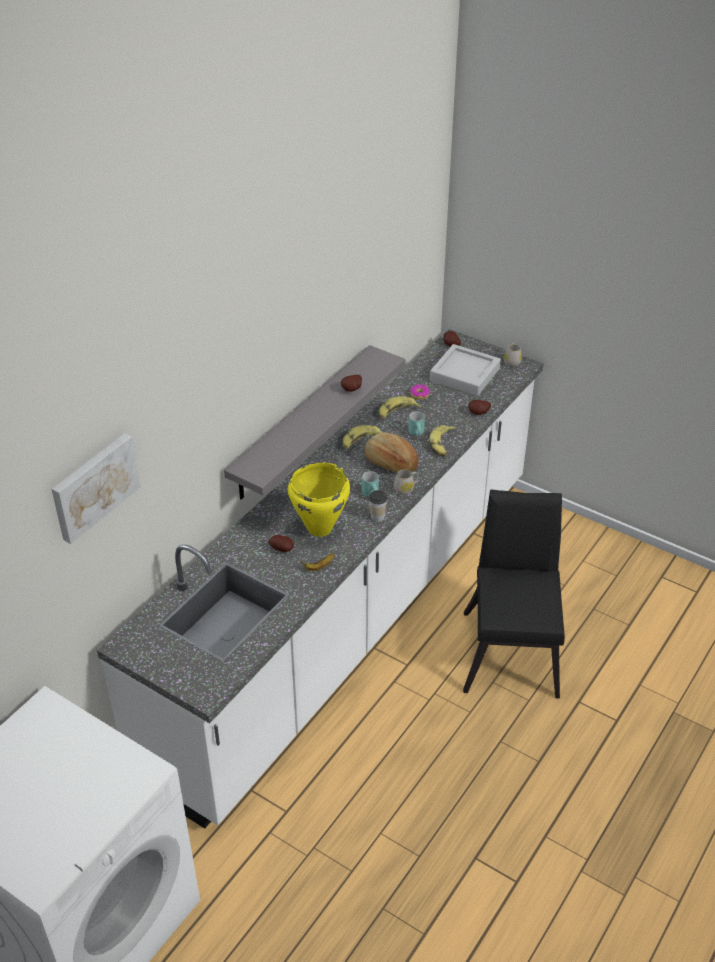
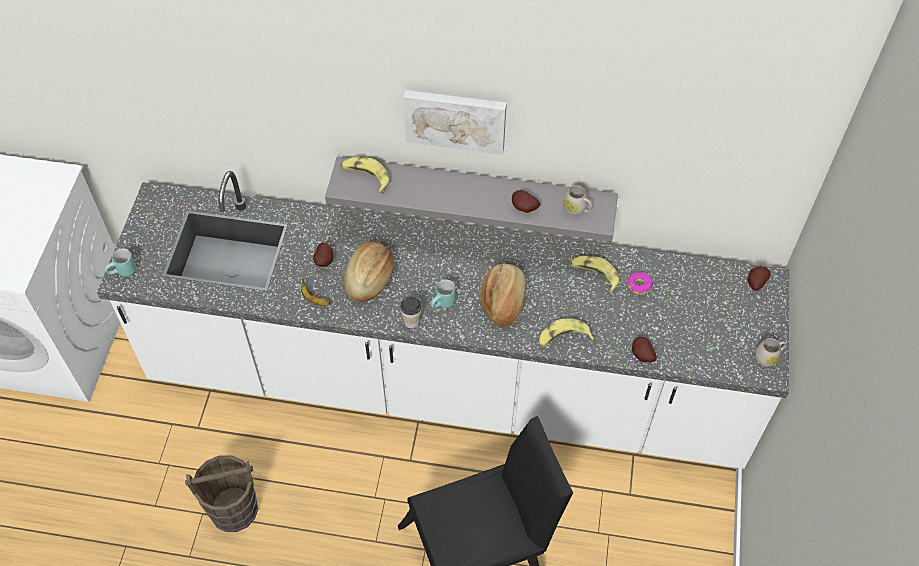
camera: 65 degrees right, 15 degrees up
picture [52,433,140,544] -> picture moved to [404,90,507,155]
yellow cooking pot [288,462,350,537] -> bread [344,241,394,302]
banana [343,425,382,449] -> banana moved to [341,157,390,193]
white mug [394,469,418,495] -> white mug moved to [563,185,592,215]
turquoise mug [408,411,425,437] -> turquoise mug moved to [105,249,136,277]
grey tray [430,344,501,396] -> none
none -> brown bucket [185,455,258,532]

